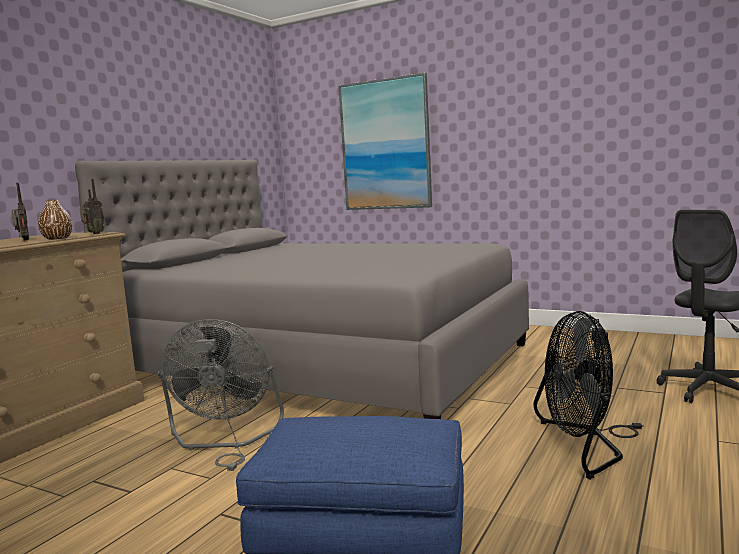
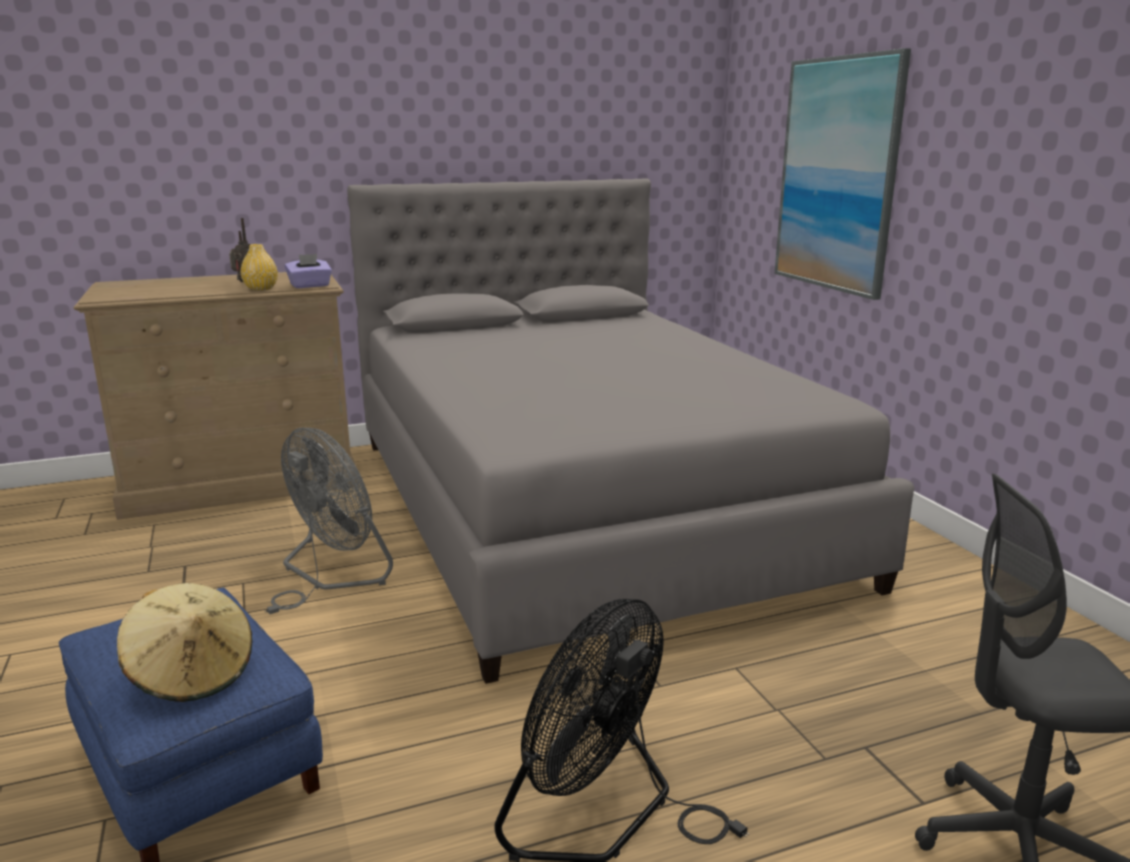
camera: 40 degrees right, 10 degrees up
brown vase [38,200,73,240] -> yellow vase [241,244,278,291]
radio [80,179,105,234] -> purple tissue box [285,254,332,288]
none -> beige hat [117,583,252,702]

